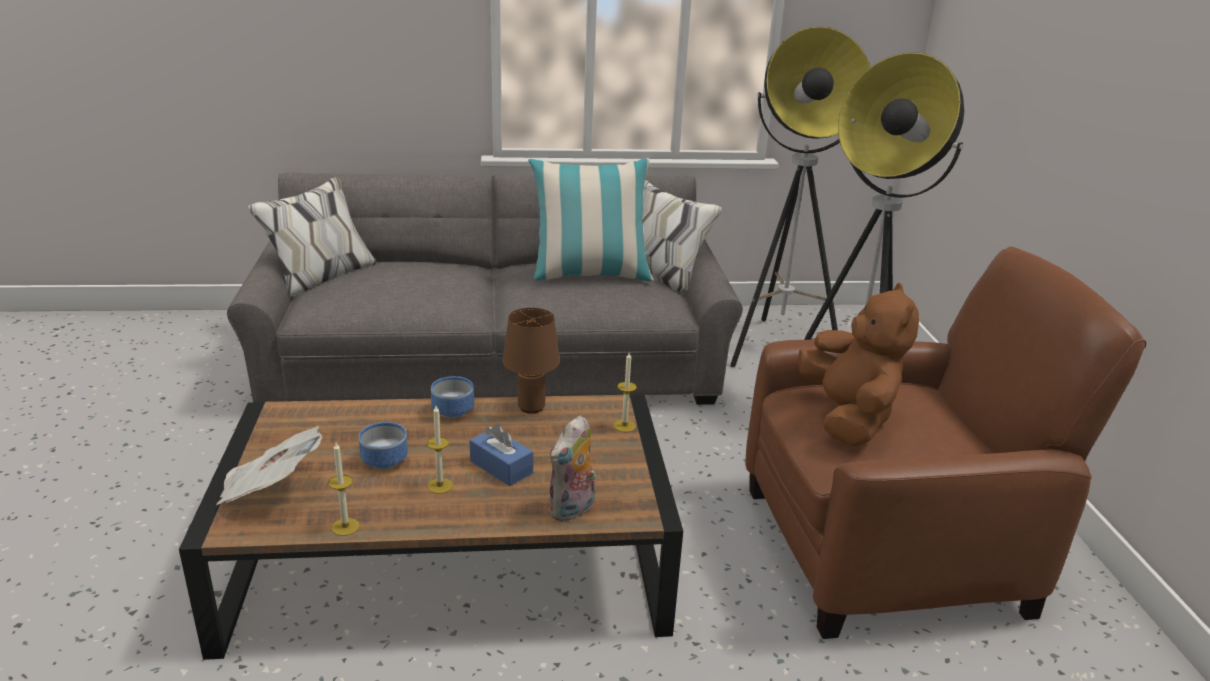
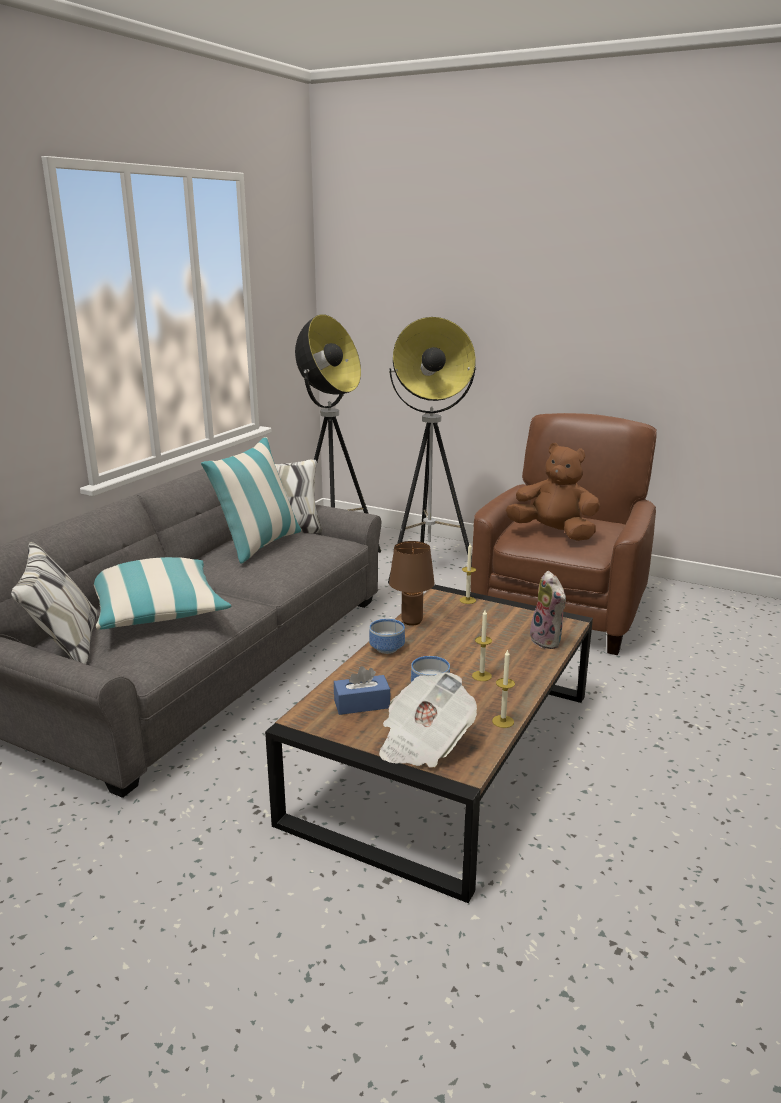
camera: 55 degrees left, 5 degrees down
blue tissue box [469,424,533,486] -> blue tissue box moved to [334,666,390,715]
none -> pillow [94,557,231,630]

